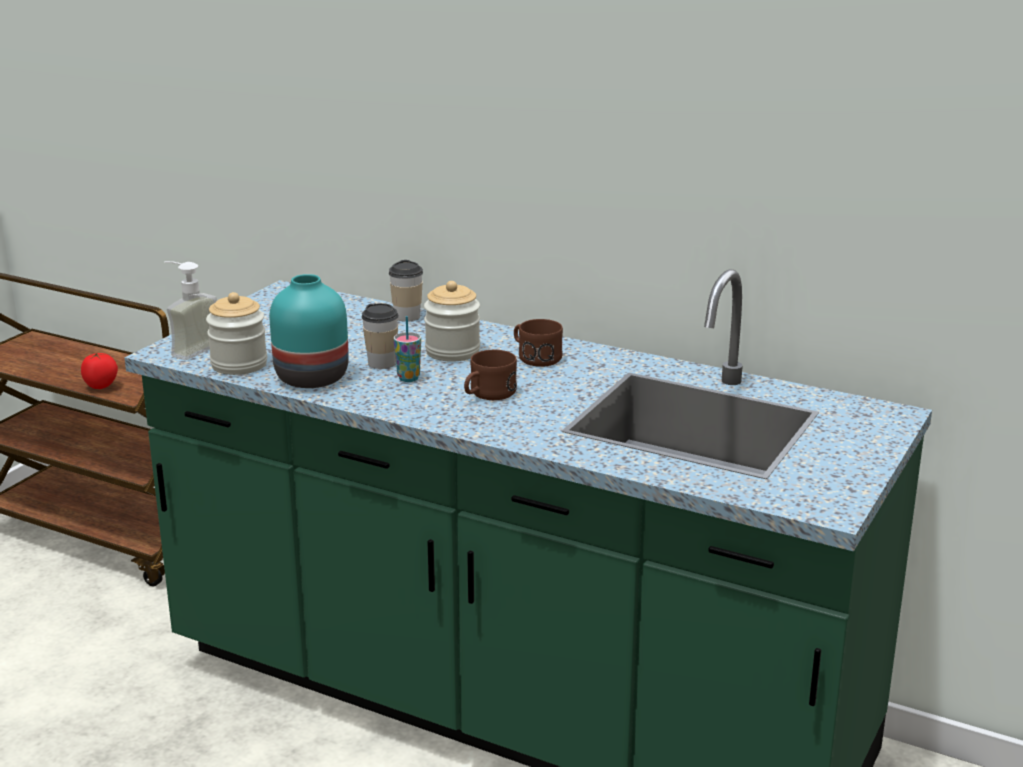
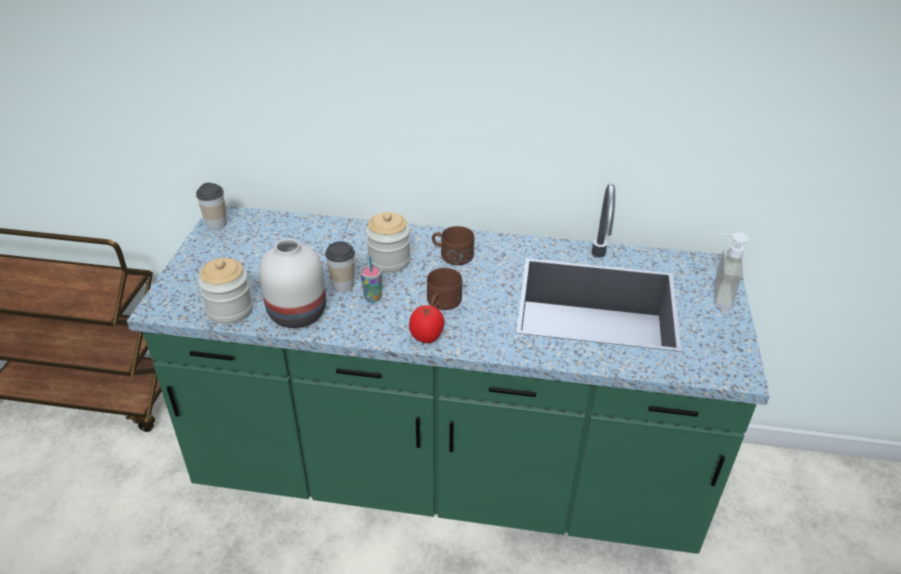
camera: 20 degrees left, 15 degrees up
tomato [81,353,118,389] -> tomato moved to [409,305,444,343]
soap dispenser [164,261,217,360] -> soap dispenser moved to [712,232,749,309]
turquoise vase [269,274,349,388] -> white vase [259,239,326,328]
cup [389,260,423,322] -> cup moved to [196,182,227,230]

